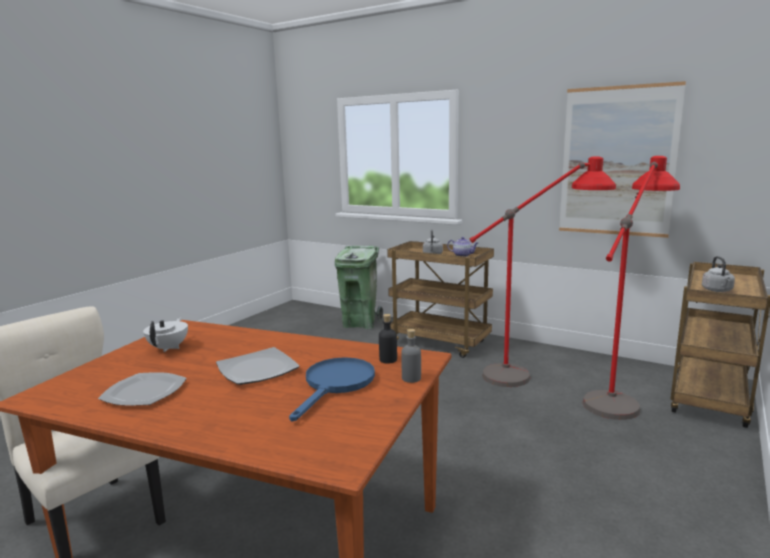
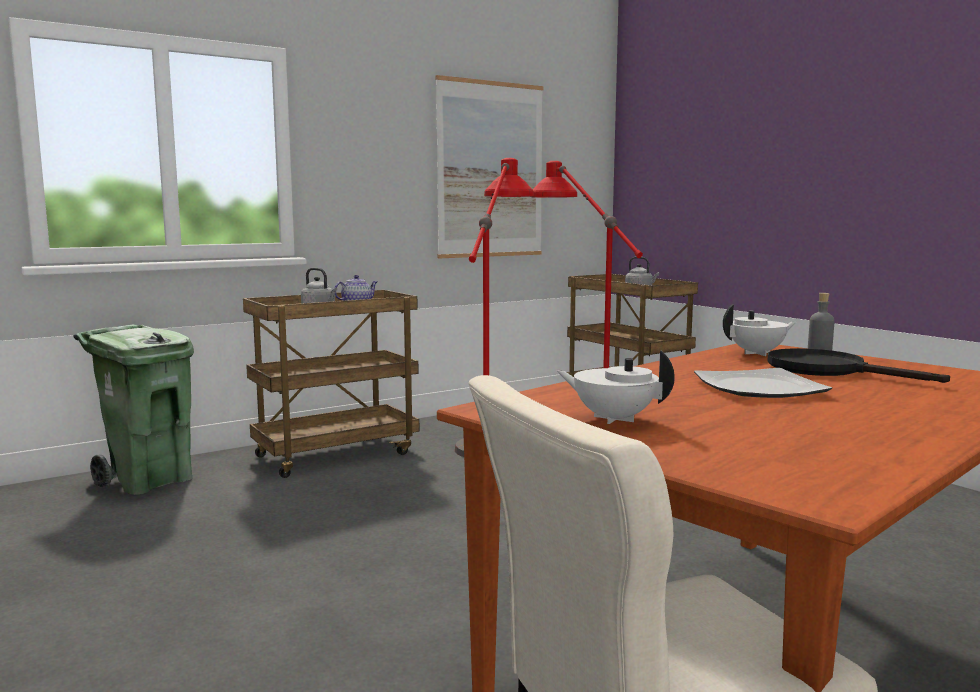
camera: 65 degrees left, 5 degrees down
plate [98,372,187,406] -> none
blue frying pan [289,357,375,422] -> black frying pan [767,348,950,383]
black bottle [379,314,397,364] -> white teapot [723,304,796,356]

